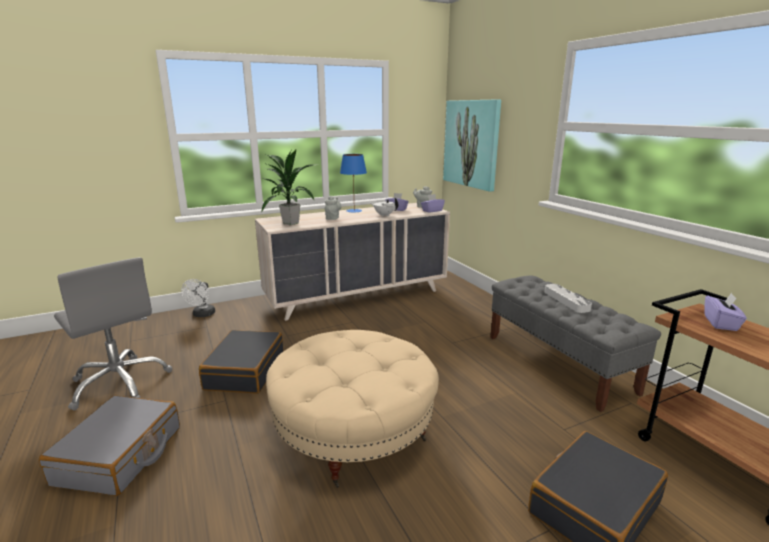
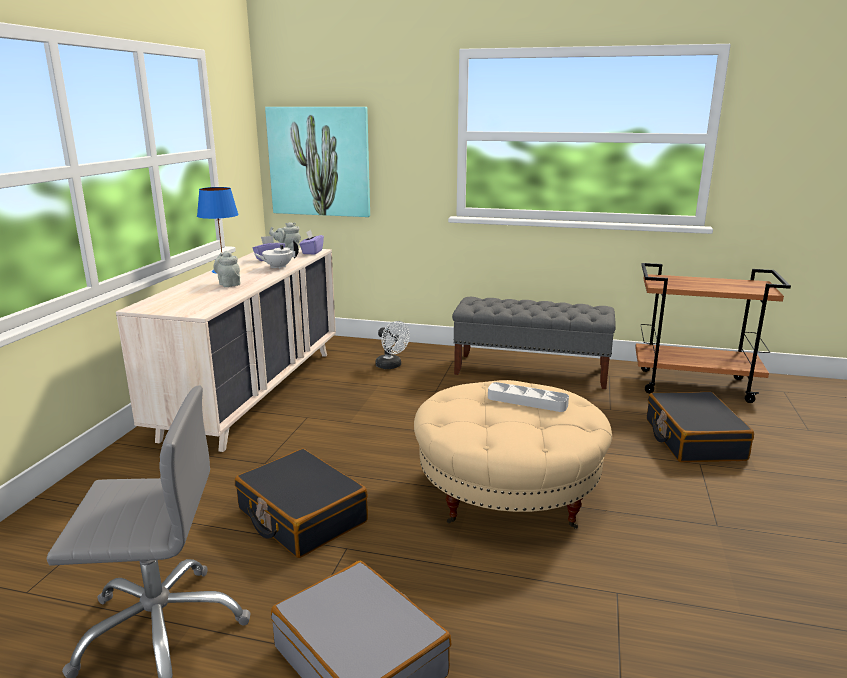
camera: 50 degrees left, 0 degrees up
white fan [181,279,215,317] -> white fan moved to [376,321,410,369]
potted plant [261,149,315,225] -> none
grey tray [545,284,592,313] -> grey tray moved to [488,382,569,412]
purple tissue box [704,293,747,331] -> none

